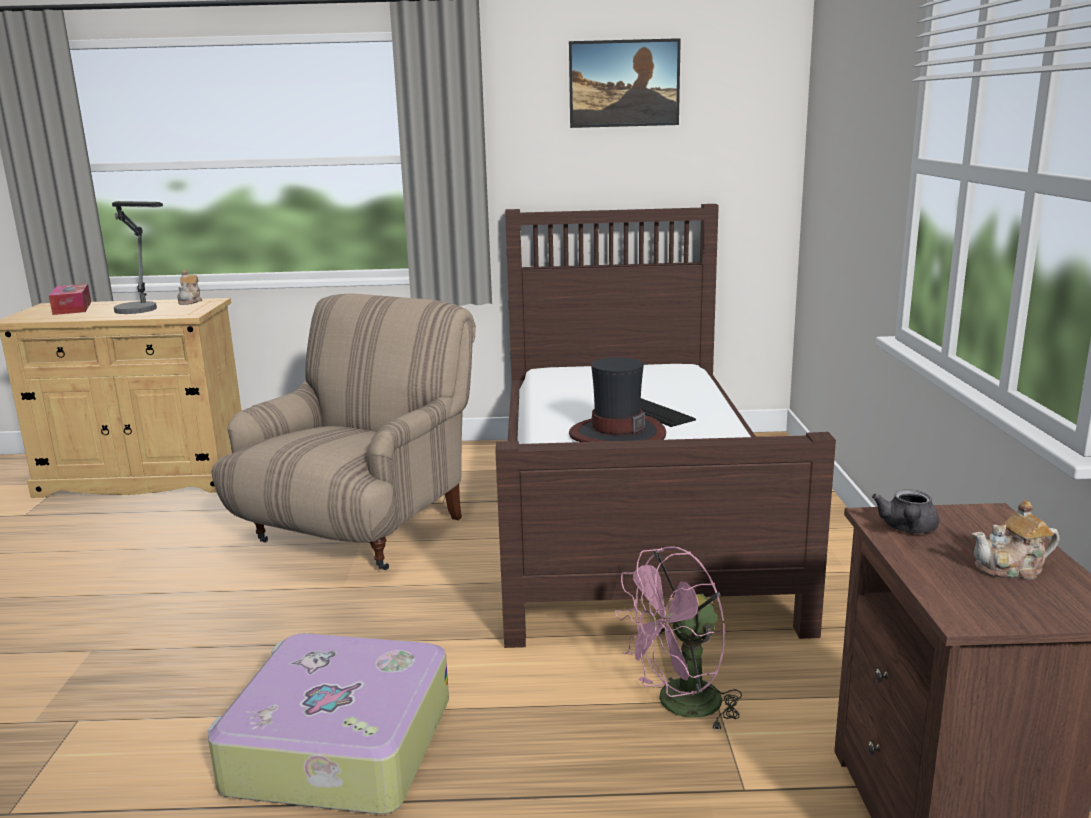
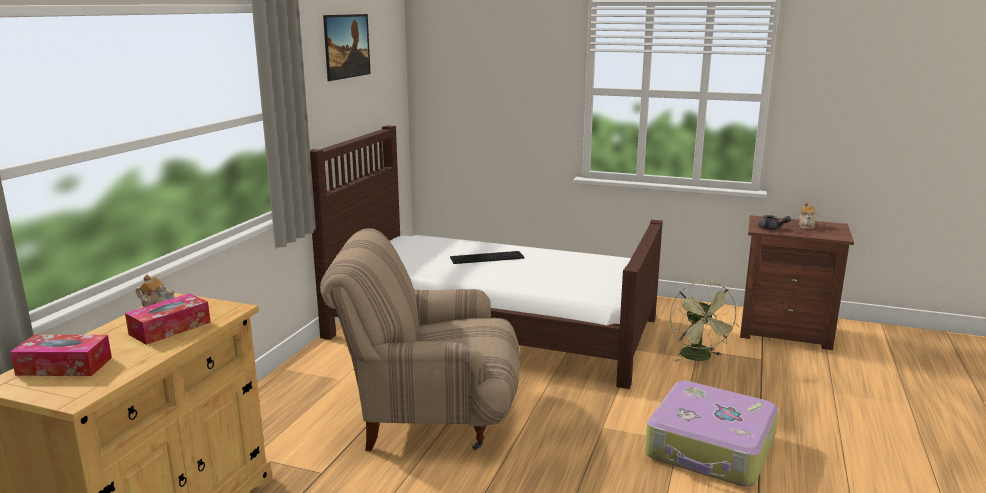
camera: 70 degrees left, 0 degrees up
table lamp [112,201,163,314] -> tissue box [125,293,211,345]
beige armchair [211,293,476,570] -> beige armchair turned 45 degrees counterclockwise [320,228,520,451]
hat [569,357,666,442] -> none
pink fan [615,546,742,732] -> green fan [670,281,740,362]

